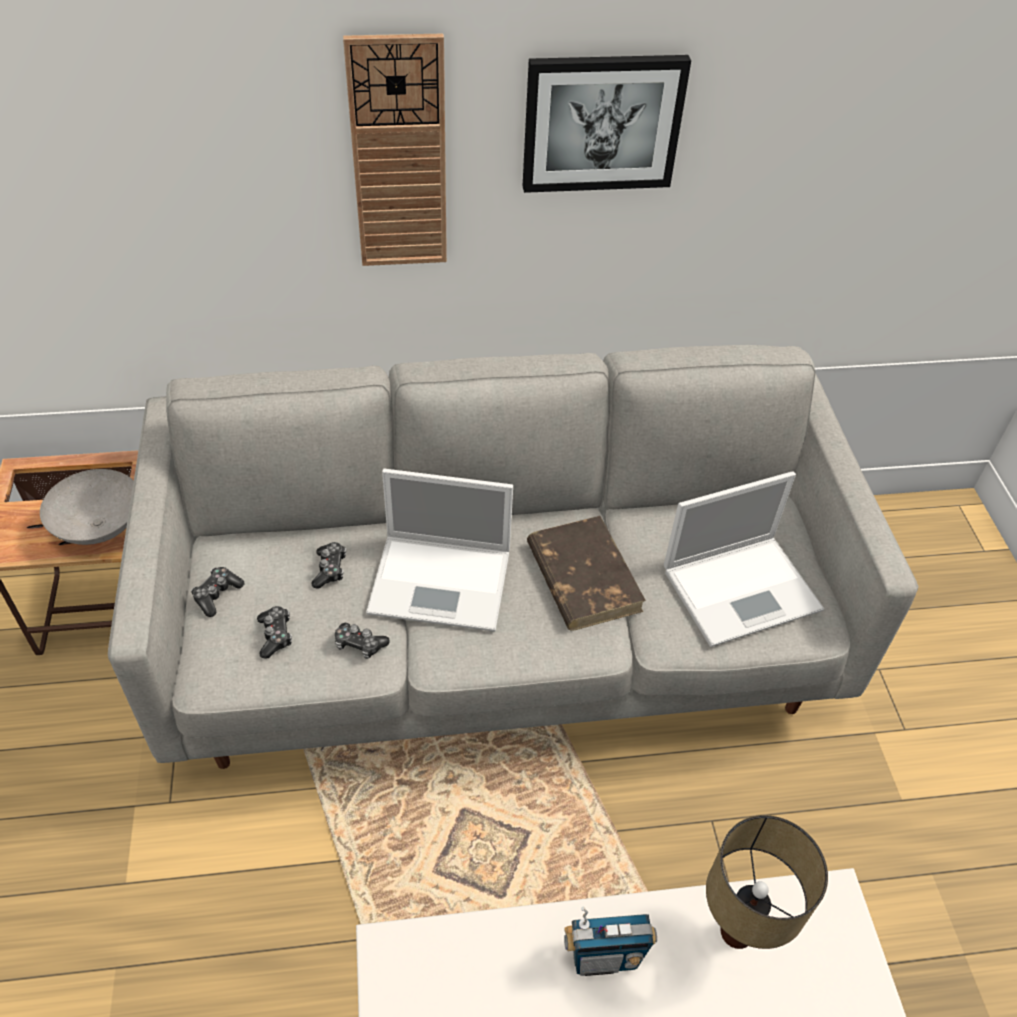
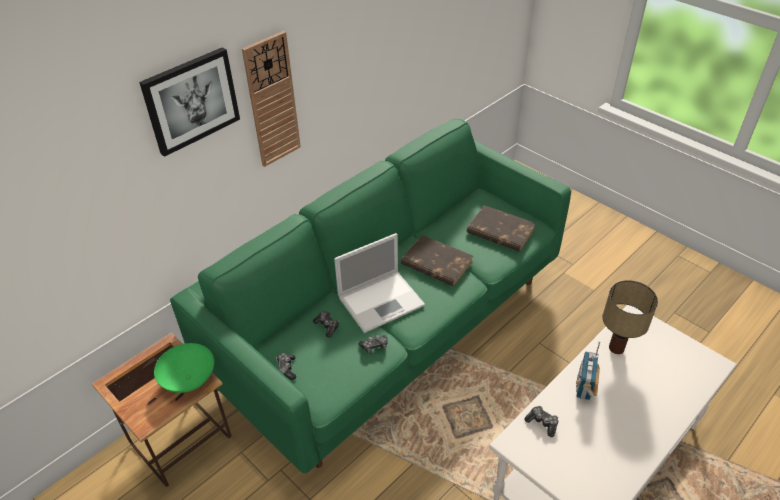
camera: 35 degrees left, 5 degrees down
grey bowl [40,469,134,545] -> green bowl [154,343,214,393]
grey sofa [108,345,919,769] -> green sofa [170,119,571,474]
game controller [257,606,292,659] -> game controller moved to [524,406,558,437]
picture [523,55,691,193] -> picture moved to [139,47,240,157]
radio [564,907,657,976] -> radio turned 150 degrees clockwise [576,342,600,400]
laptop [664,471,824,647] -> brown book [467,205,536,252]

